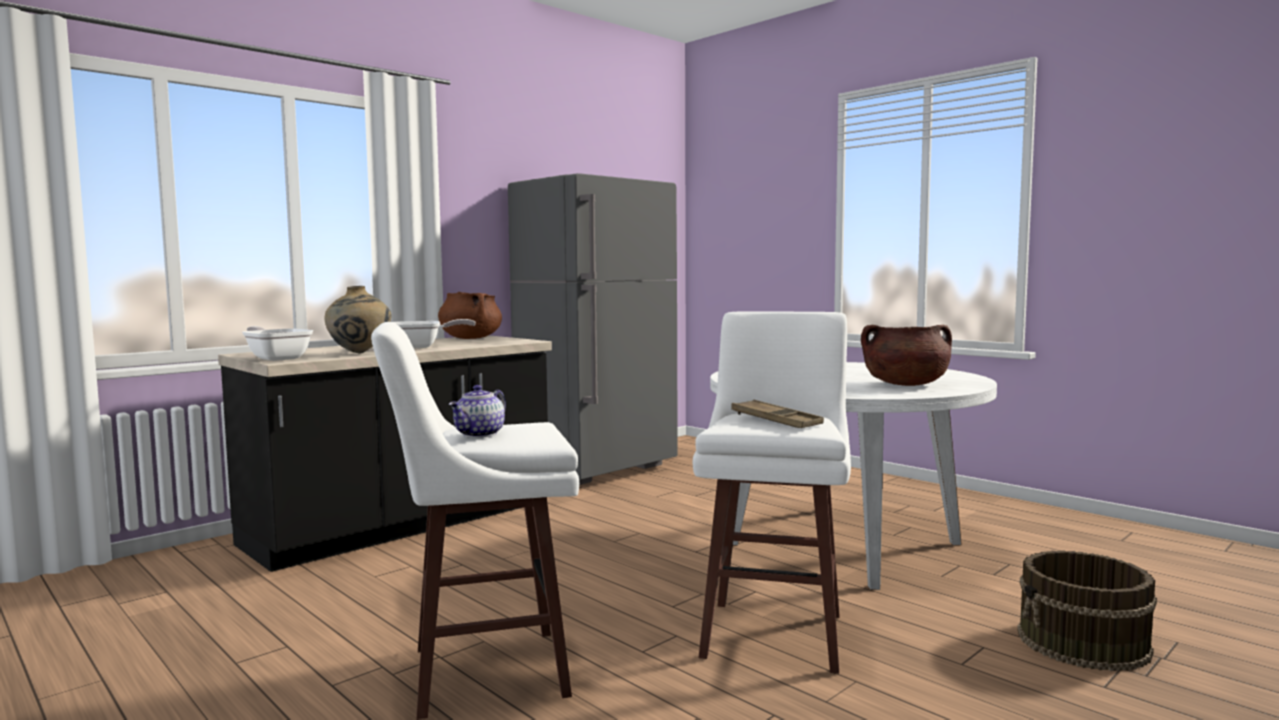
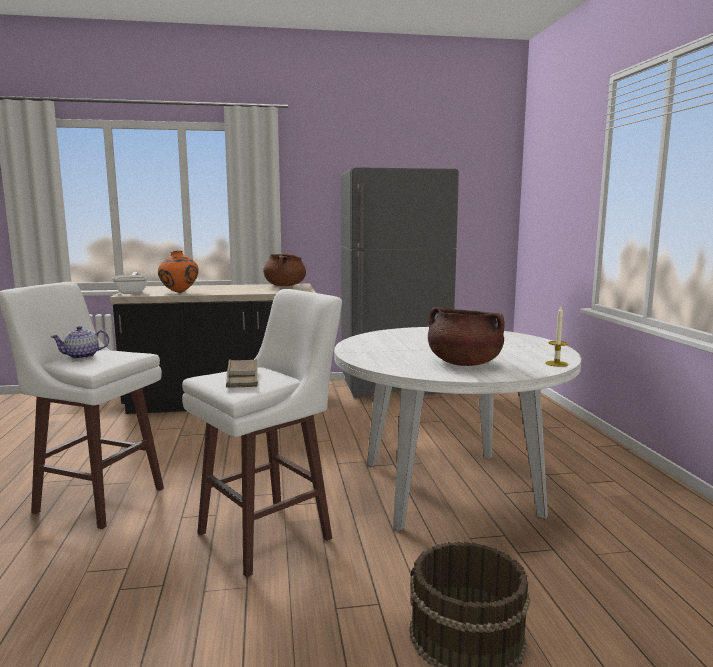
camera: 35 degrees right, 5 degrees up
beige vase [324,286,391,353] -> orange vase [158,251,199,293]
frying pan [393,319,476,348] -> none
none -> candle [545,307,568,367]

